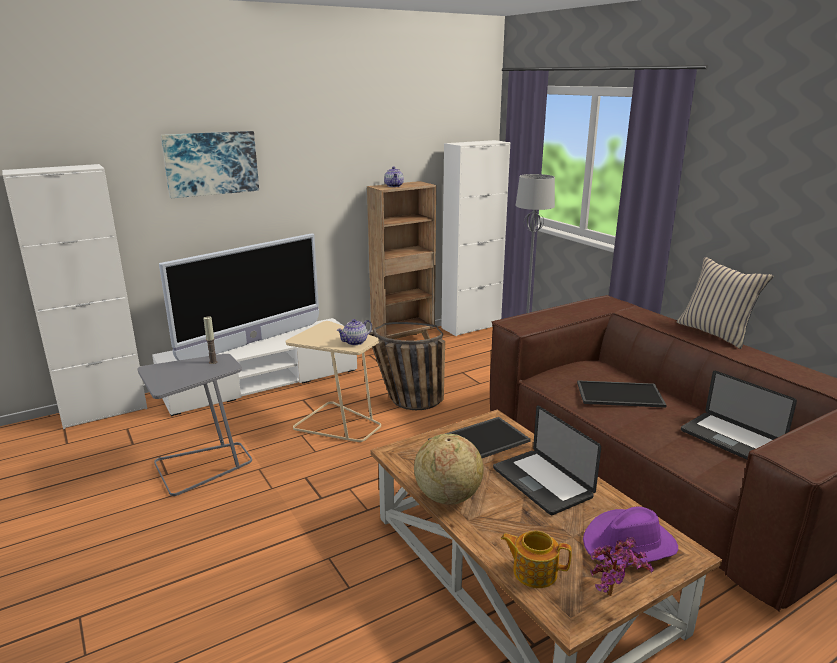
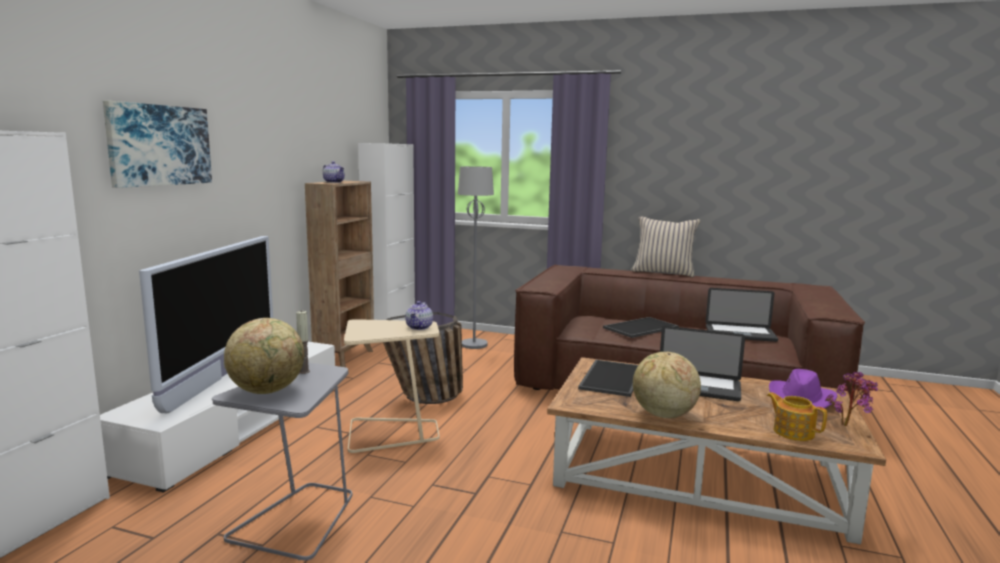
camera: 40 degrees left, 10 degrees down
teapot [501,531,572,588] -> teapot turned 75 degrees clockwise [767,392,827,441]
none -> globe [224,318,305,394]

